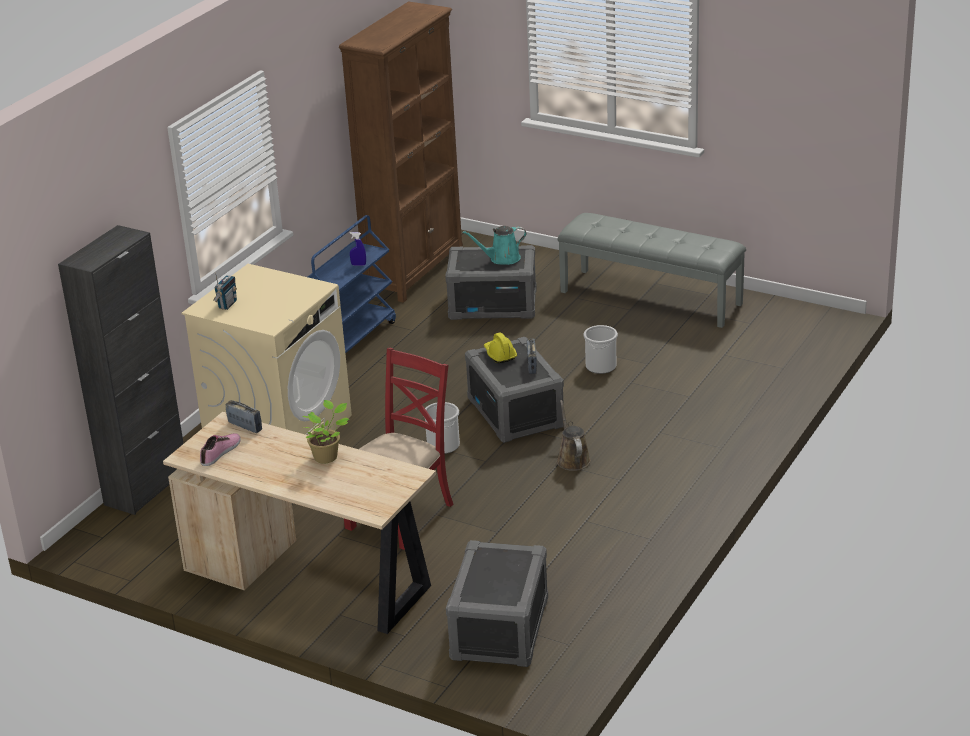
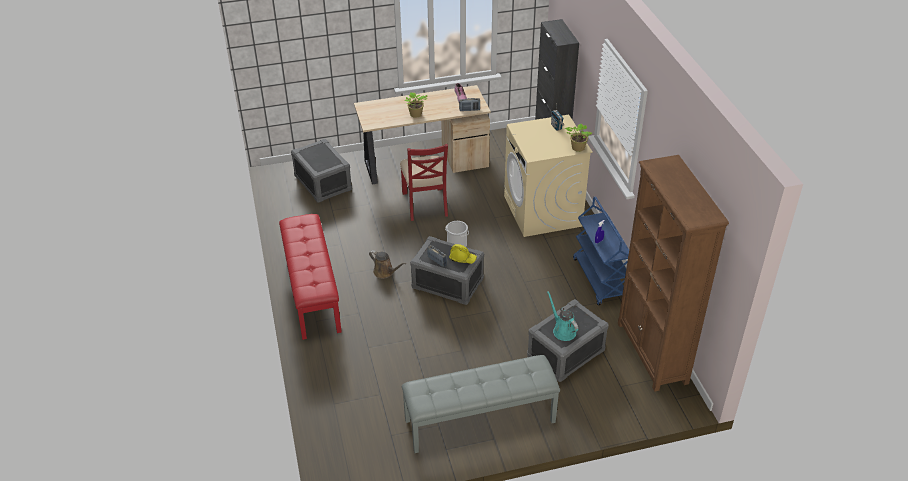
camera: 135 degrees right, 10 degrees up
turquoise watering can [462,226,526,265] -> turquoise watering can turned 60 degrees counterclockwise [547,291,578,341]
bucket [583,325,618,374] -> none
none -> red bench [279,214,342,340]
none -> potted plant [565,123,592,152]

